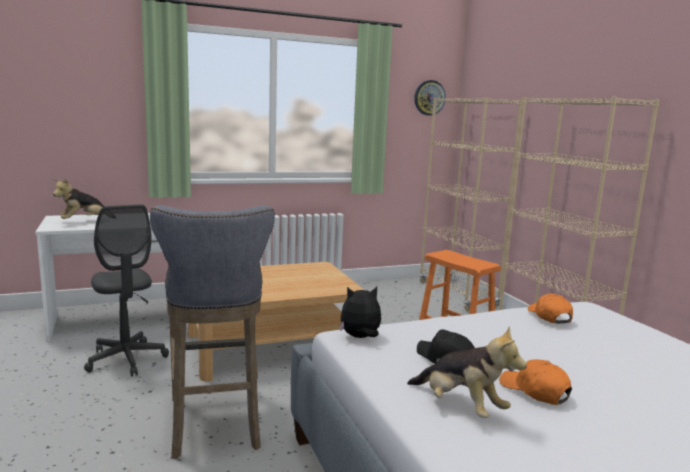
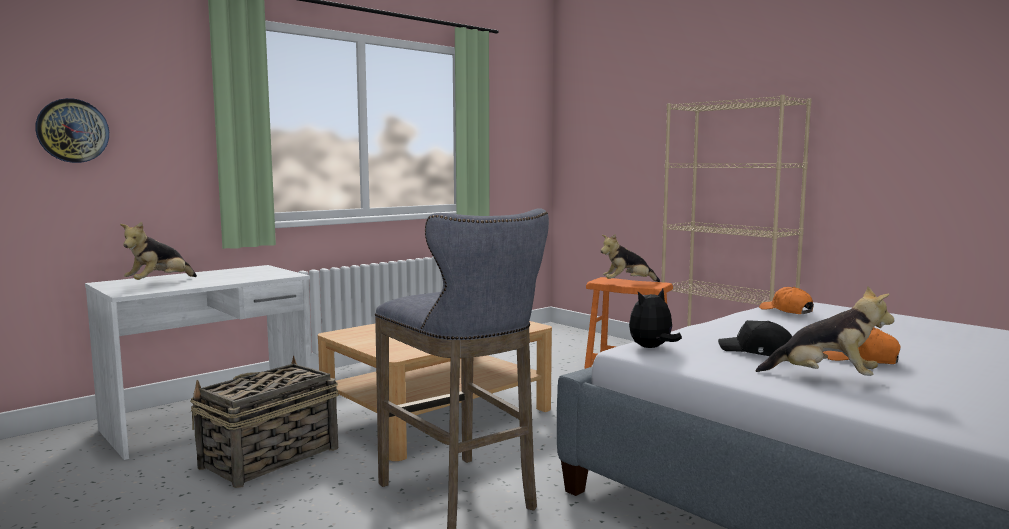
camera: 20 degrees left, 5 degrees down
grey office chair [84,204,169,376] -> basket [190,356,338,488]
wall clock [414,80,446,116] -> wall clock moved to [35,98,109,163]
beige bookcase [419,97,522,311] -> none
none -> plush toy [601,234,660,282]

